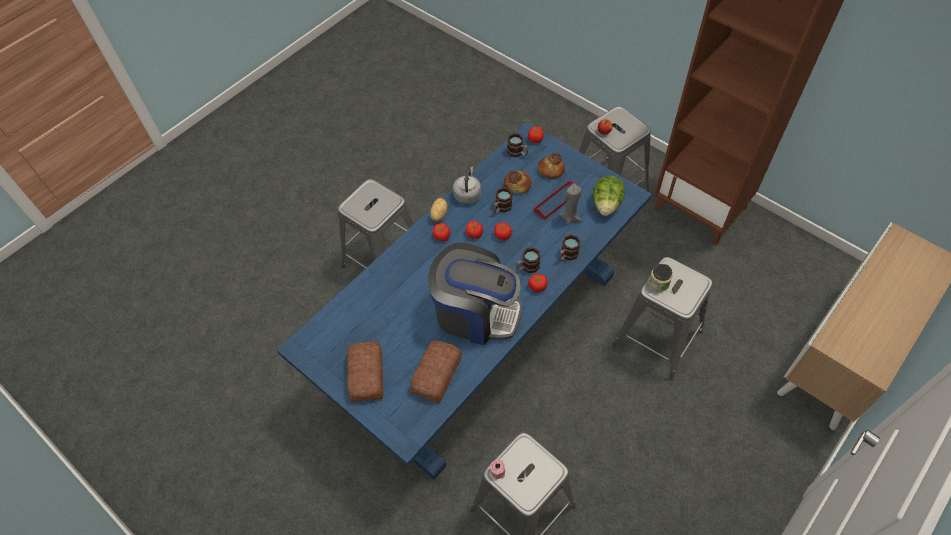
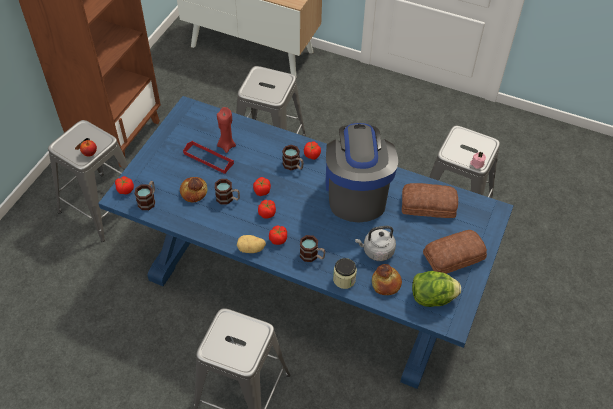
camera: 110 degrees left, 5 degrees down
grey kettle [453,167,481,204] -> grey kettle moved to [355,226,396,261]
bread [538,153,565,179] -> bread moved to [372,264,402,295]
grey candle [559,183,582,225] -> red candle [217,107,236,153]
mug [559,235,581,261] -> mug moved to [300,235,325,262]
lettuce [593,176,624,216] -> lettuce moved to [412,271,461,307]
jar [649,264,673,292] -> jar moved to [333,258,357,289]

